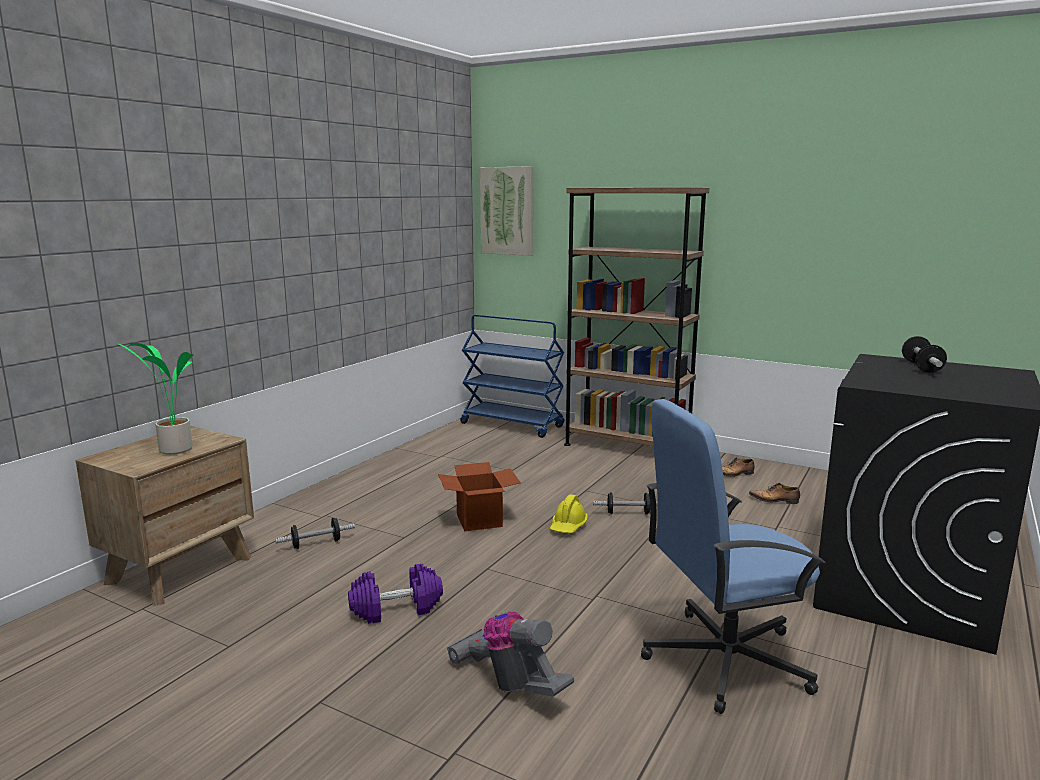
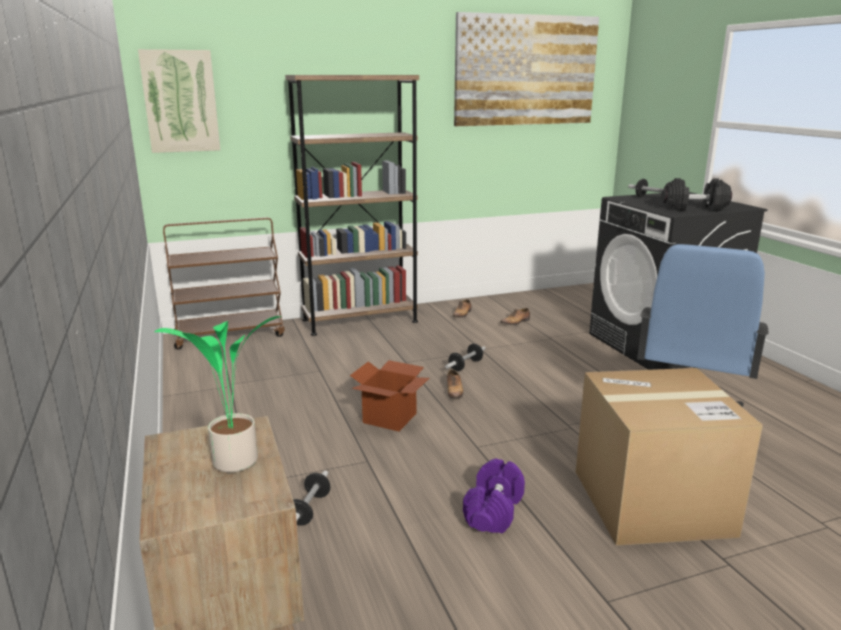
camera: 50 degrees left, 5 degrees up
vacuum cleaner [447,612,574,697] -> cardboard box [576,368,763,546]
blue cart [460,315,564,438] -> brown cart [163,217,284,350]
yellow hard hat [550,494,588,533] -> shoe [447,369,463,400]
none -> picture [454,12,599,126]
none -> black dumbbell [661,178,732,211]

